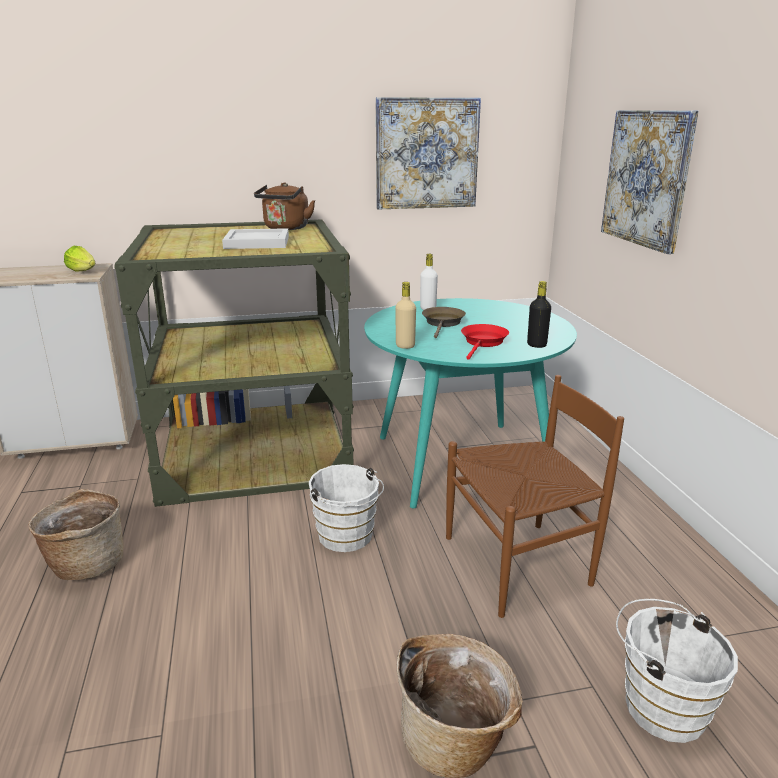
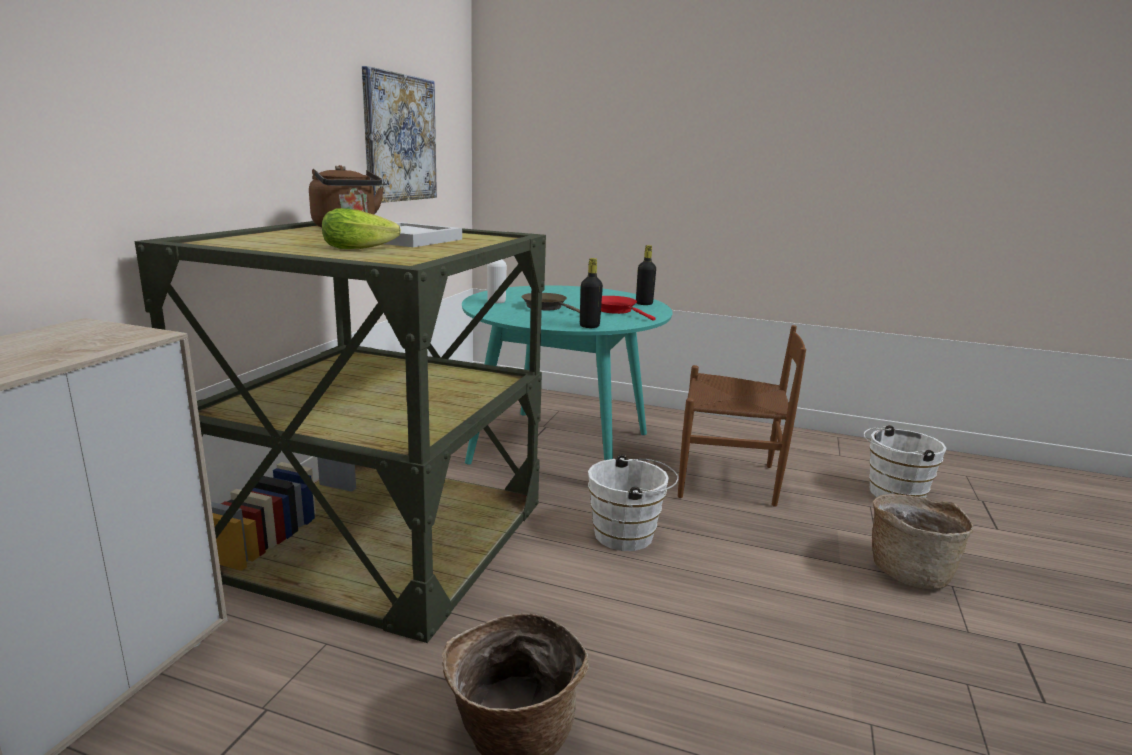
camera: 60 degrees left, 5 degrees down
lettuce [64,246,95,271] -> lettuce moved to [322,208,401,249]
beige bottle [395,282,416,349] -> black bottle [580,258,603,328]
brown chair [446,375,624,618] -> brown chair turned 90 degrees clockwise [678,325,806,507]
picture [601,110,699,254] -> none

